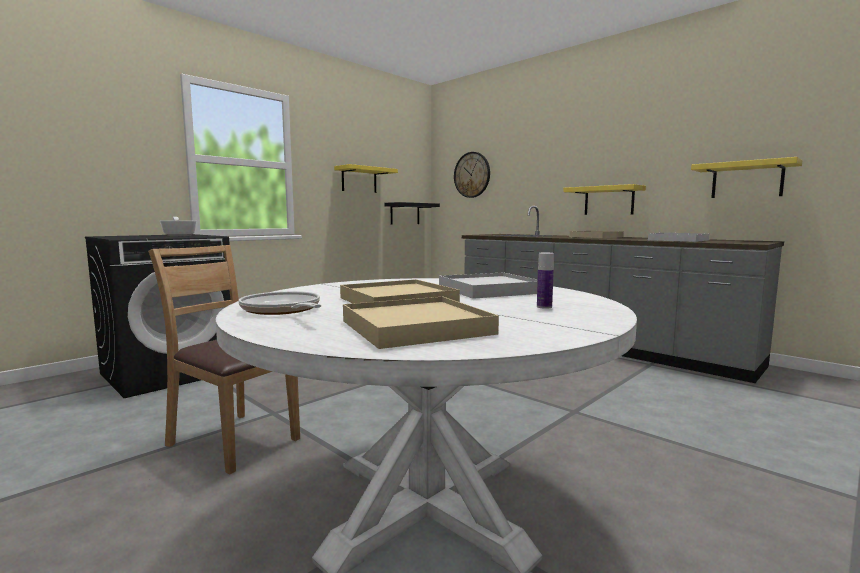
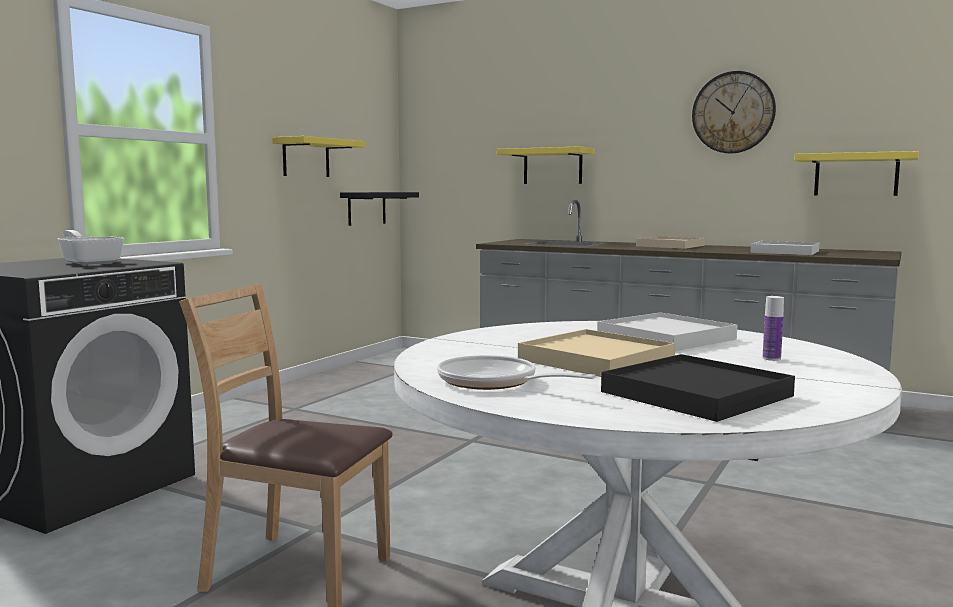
camera: 15 degrees left, 0 degrees up
beige tray [343,297,499,349] -> black tray [601,354,795,422]
wall clock [454,152,490,198] -> wall clock moved to [692,71,776,154]
yellow shelf [563,184,646,215] -> yellow shelf moved to [497,146,595,184]

